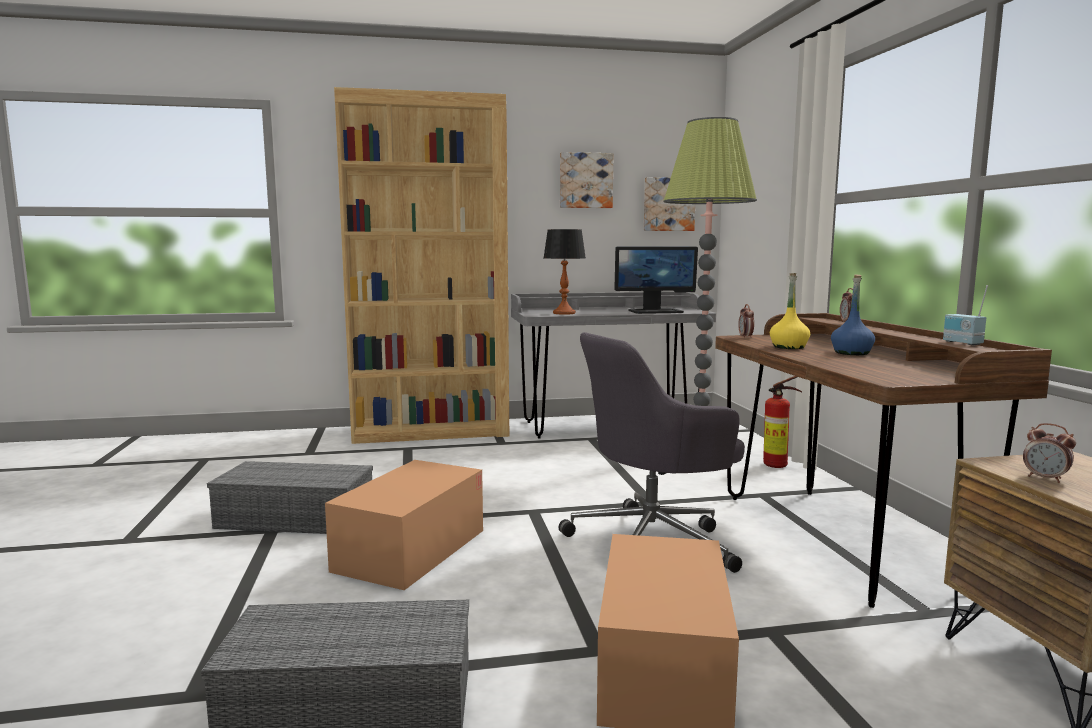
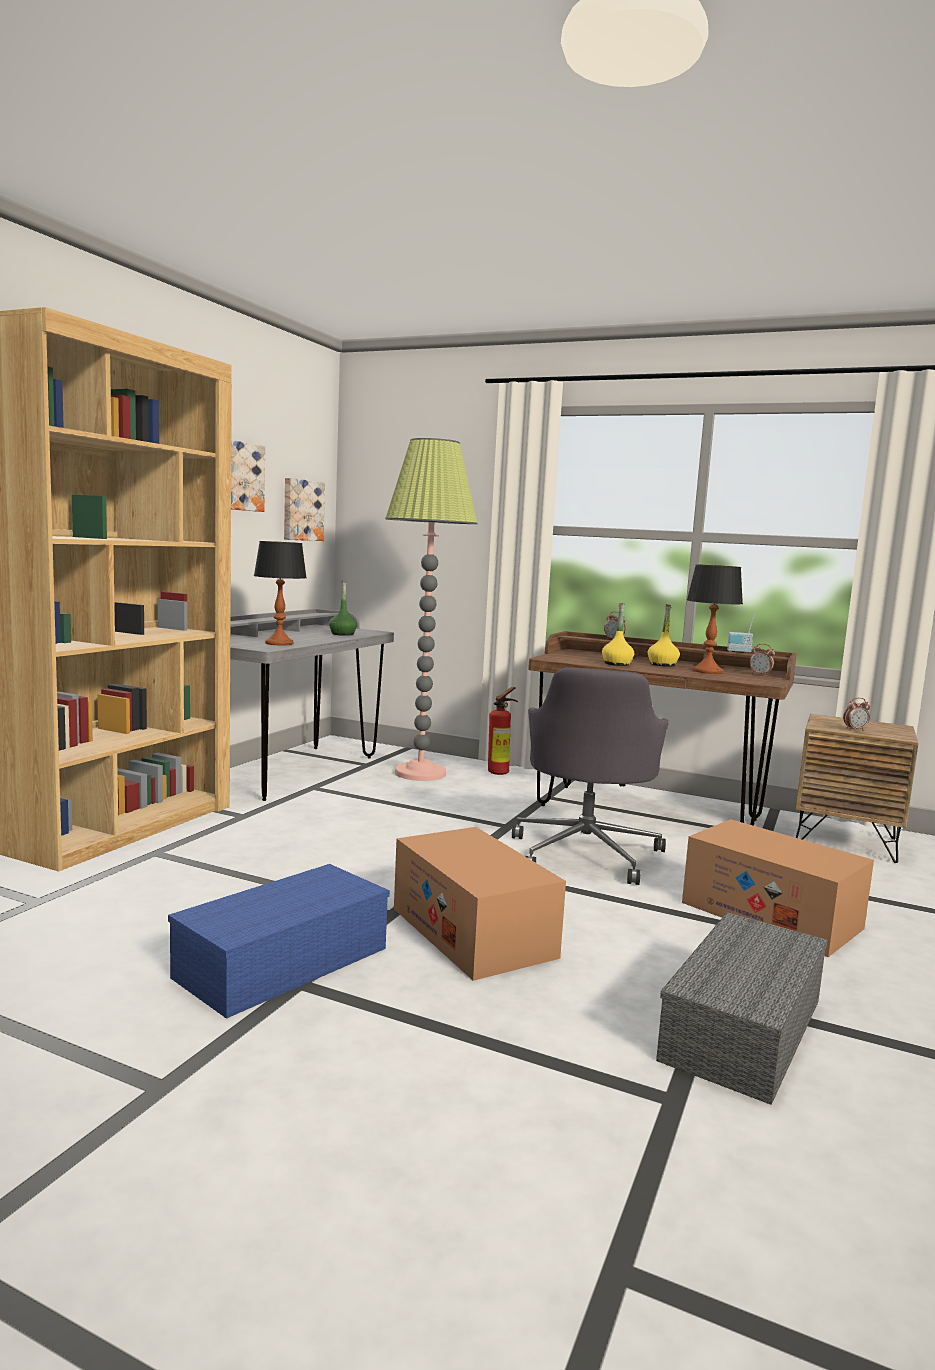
camera: 55 degrees left, 0 degrees up
grey storage box [207,461,373,534] -> blue storage box [168,864,390,1019]
monitor [614,247,698,314] -> green bottle [329,581,357,636]
alarm clock [738,304,754,338] -> alarm clock moved to [749,644,775,676]
blue bottle [831,274,875,355] -> yellow bottle [648,604,680,667]
none -> table lamp [687,564,743,674]

